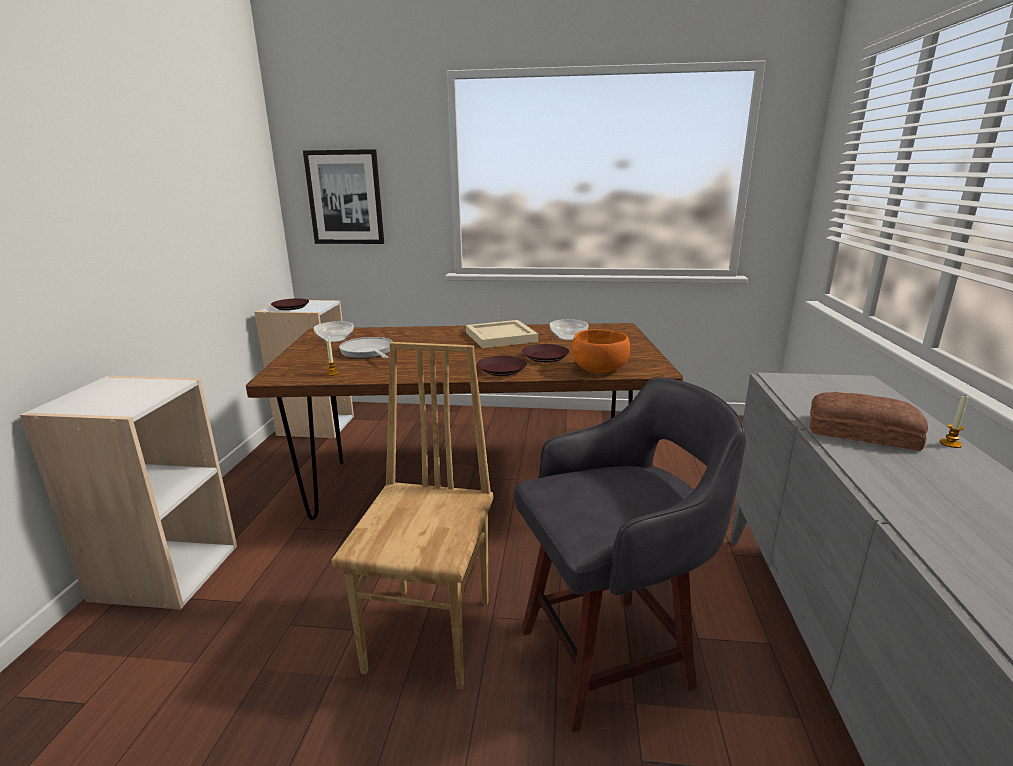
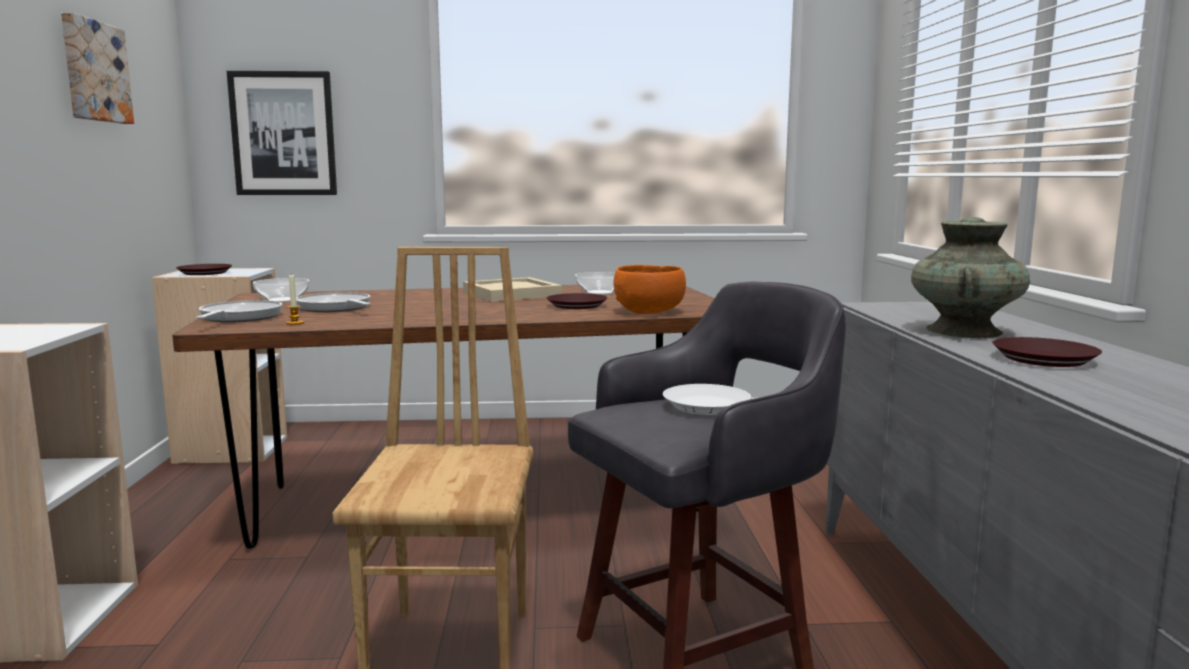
camera: 10 degrees left, 10 degrees down
brown plate [477,356,527,376] -> brown plate moved to [992,337,1102,367]
bread [810,392,928,451] -> turquoise vase [911,217,1030,338]
candle [940,394,968,448] -> none
none -> picture [61,12,134,124]
none -> frying pan [196,300,282,322]
none -> white plate [663,384,751,415]

